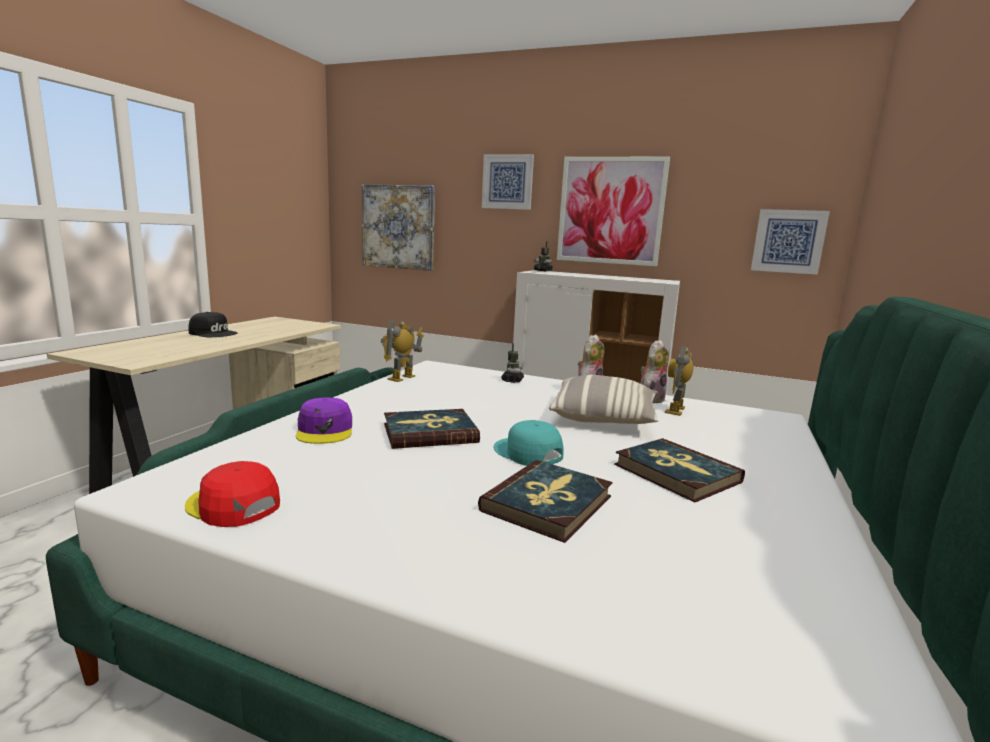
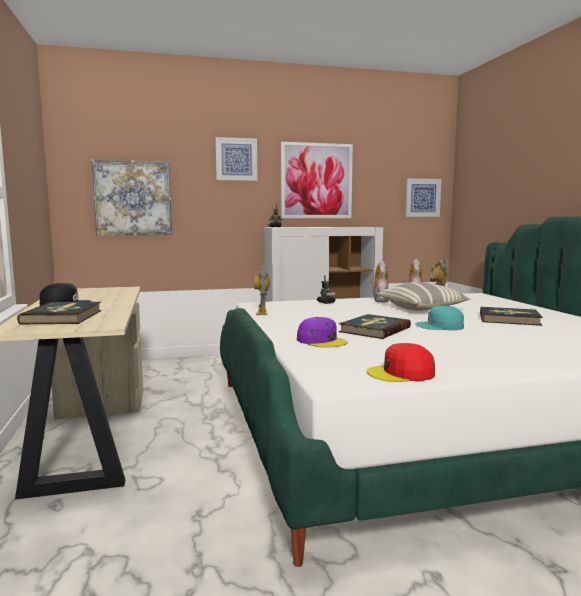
camera: 35 degrees left, 5 degrees down
book [478,460,612,543] -> book moved to [17,302,102,324]

